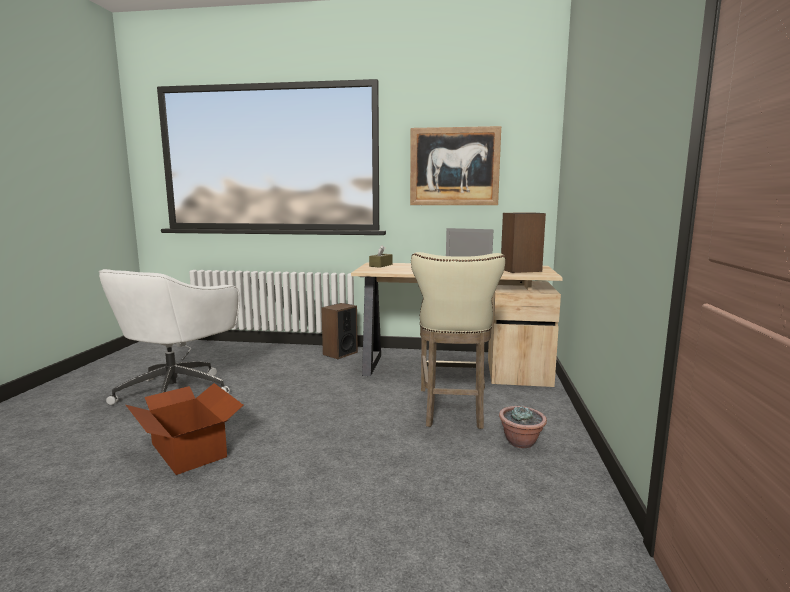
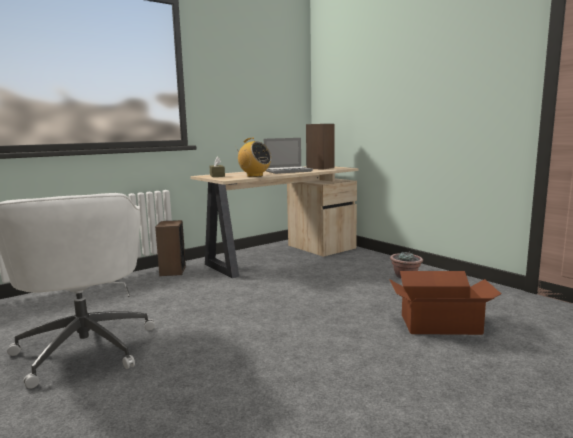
camera: 45 degrees left, 0 degrees up
cardboard box [125,383,243,475] -> cardboard box moved to [389,271,501,335]
picture [410,126,501,205] -> none
beige stool [411,252,506,429] -> none
none -> radio [236,138,271,177]

